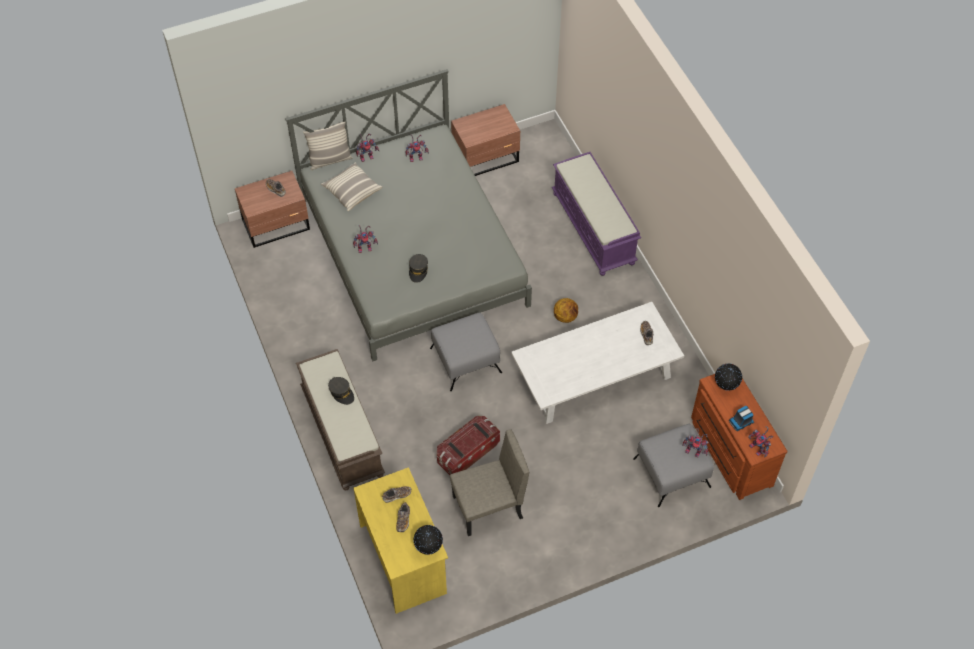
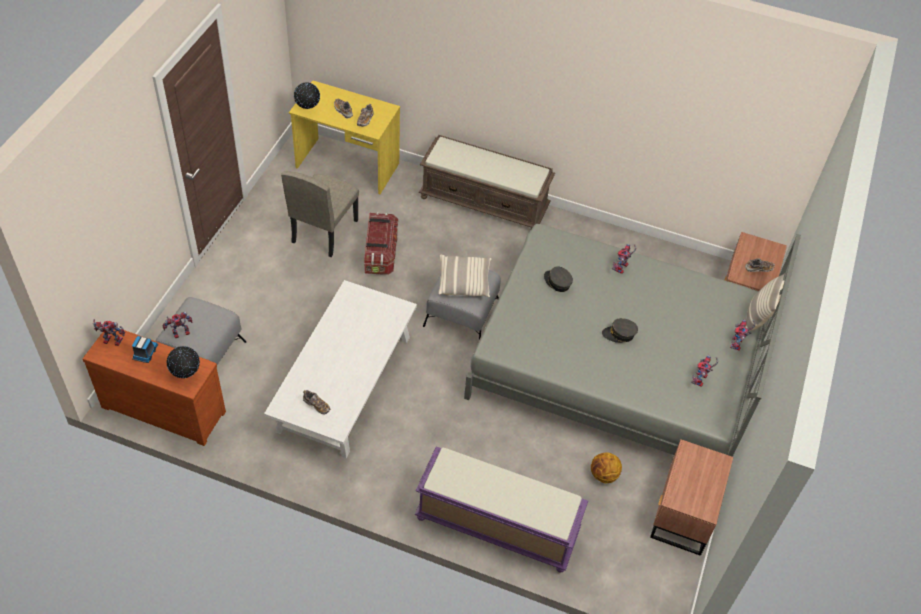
camera: 130 degrees right, 5 degrees down
pillow [321,163,382,211] -> pillow moved to [438,255,491,297]
grey cap [328,377,354,405] -> grey cap moved to [602,318,638,343]
basketball [554,298,578,323] -> basketball moved to [591,452,622,483]

